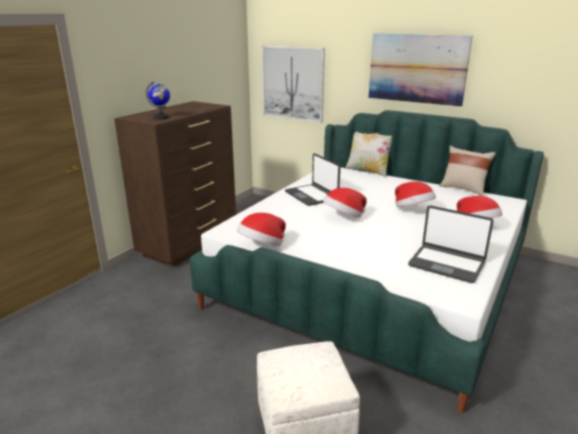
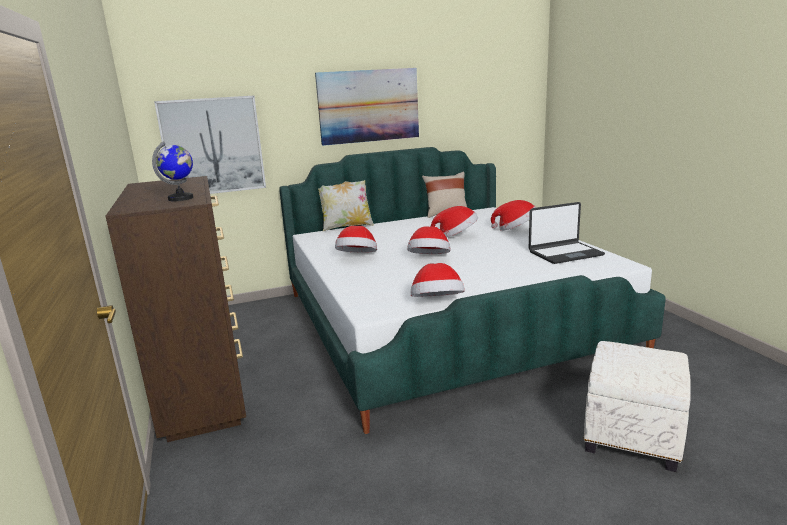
camera: 50 degrees left, 5 degrees down
laptop [285,153,340,206] -> hat [335,226,377,253]

